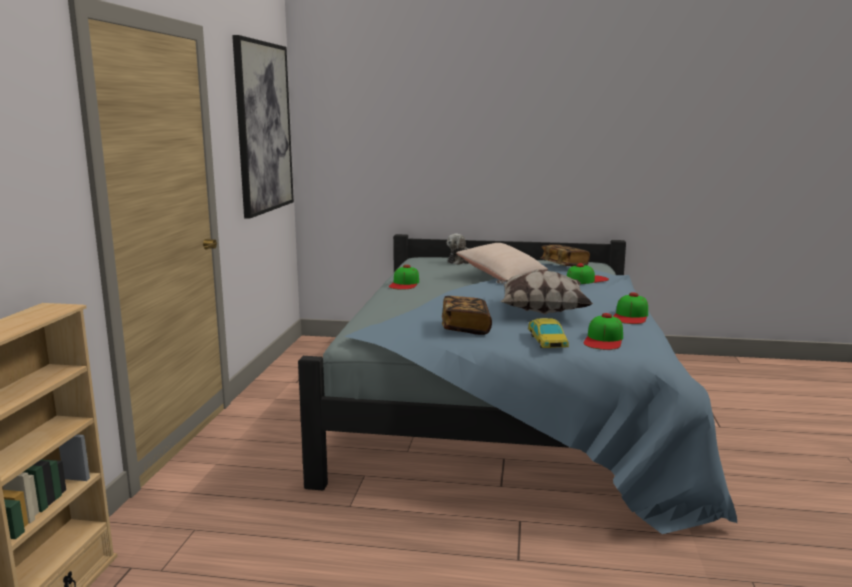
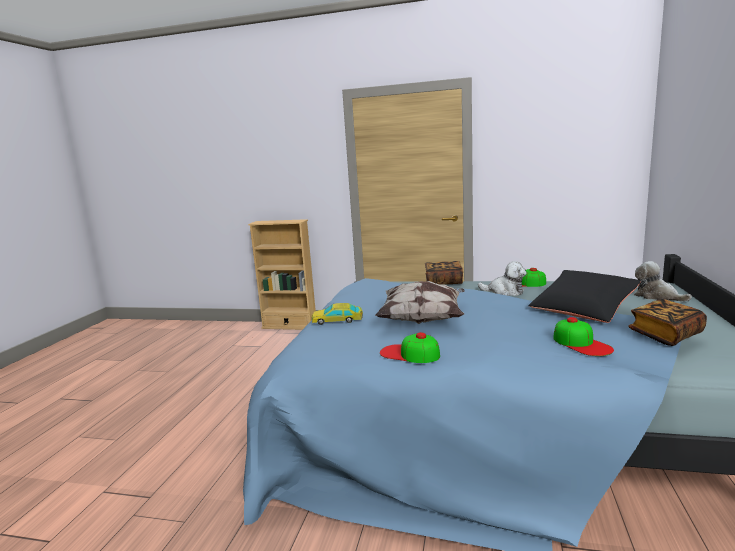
camera: 95 degrees right, 0 degrees up
picture [232,35,294,219] -> none
book [442,296,492,335] -> book moved to [425,261,463,285]
beige pillow [456,243,548,280] -> black pillow [528,270,641,323]
cap [584,313,623,350] -> none
none -> plush toy [478,261,527,296]

